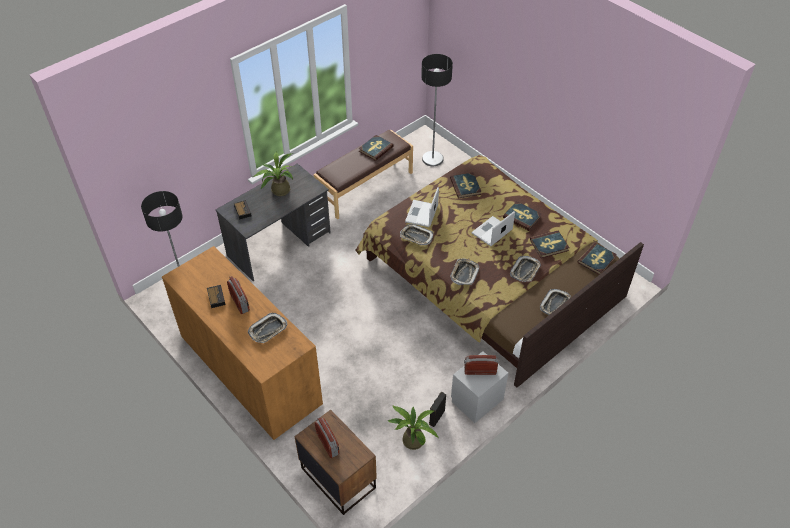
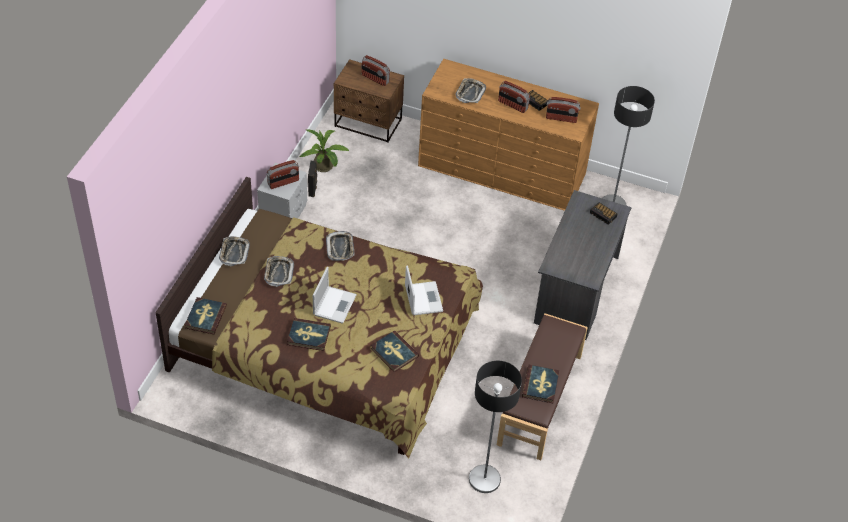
camera: 150 degrees right, 0 degrees up
potted plant [253,152,293,196] -> none
tray [400,224,433,245] -> none
book [530,231,569,258] -> none
none -> radio [546,97,581,123]

